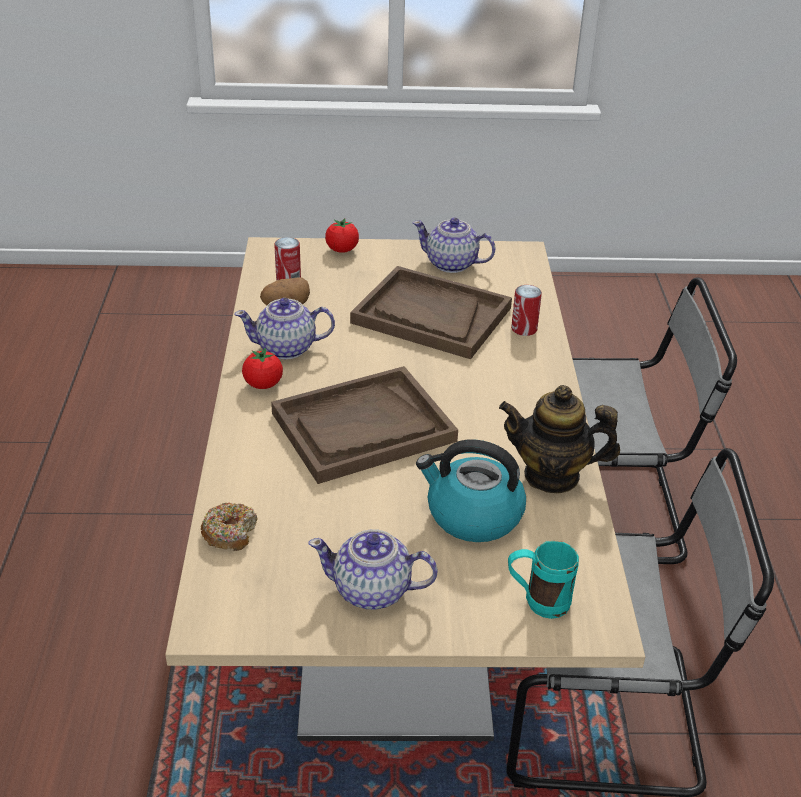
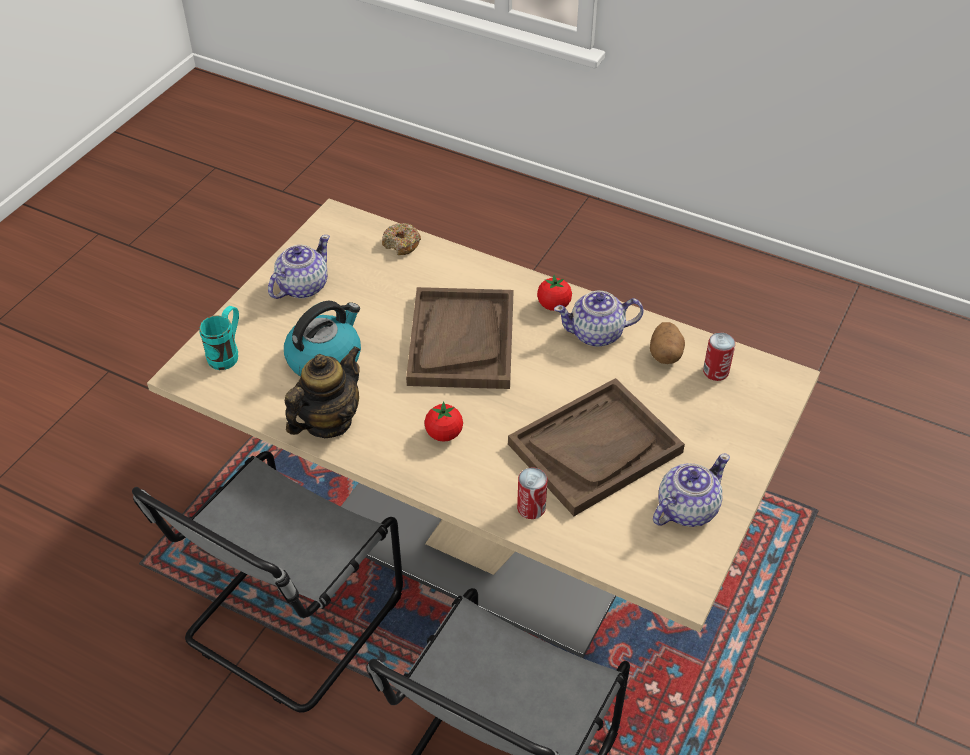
camera: 120 degrees right, 10 degrees up
teapot [234,298,335,359] -> teapot turned 120 degrees counterclockwise [554,291,644,347]
tomato [325,218,359,253] -> tomato moved to [424,401,463,442]

